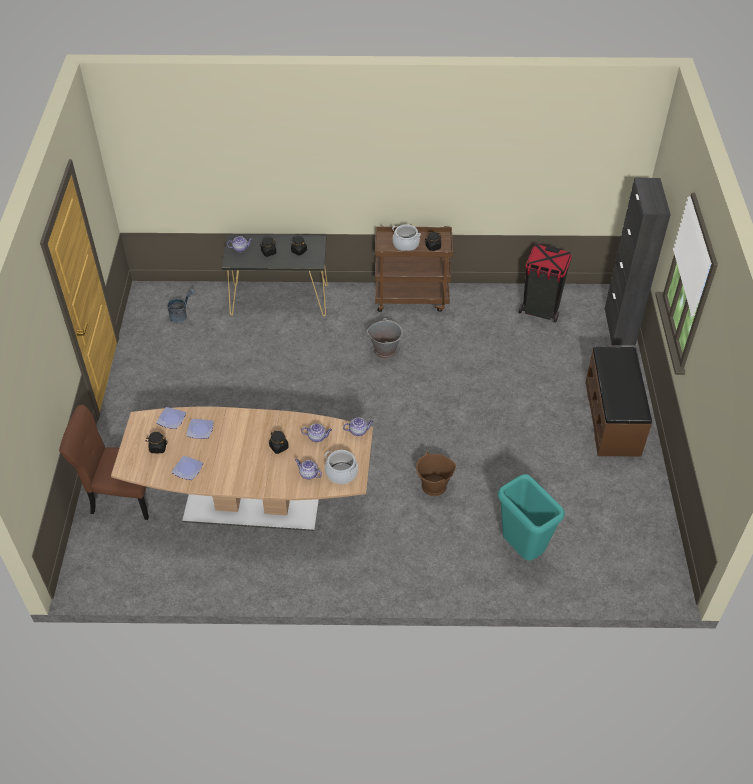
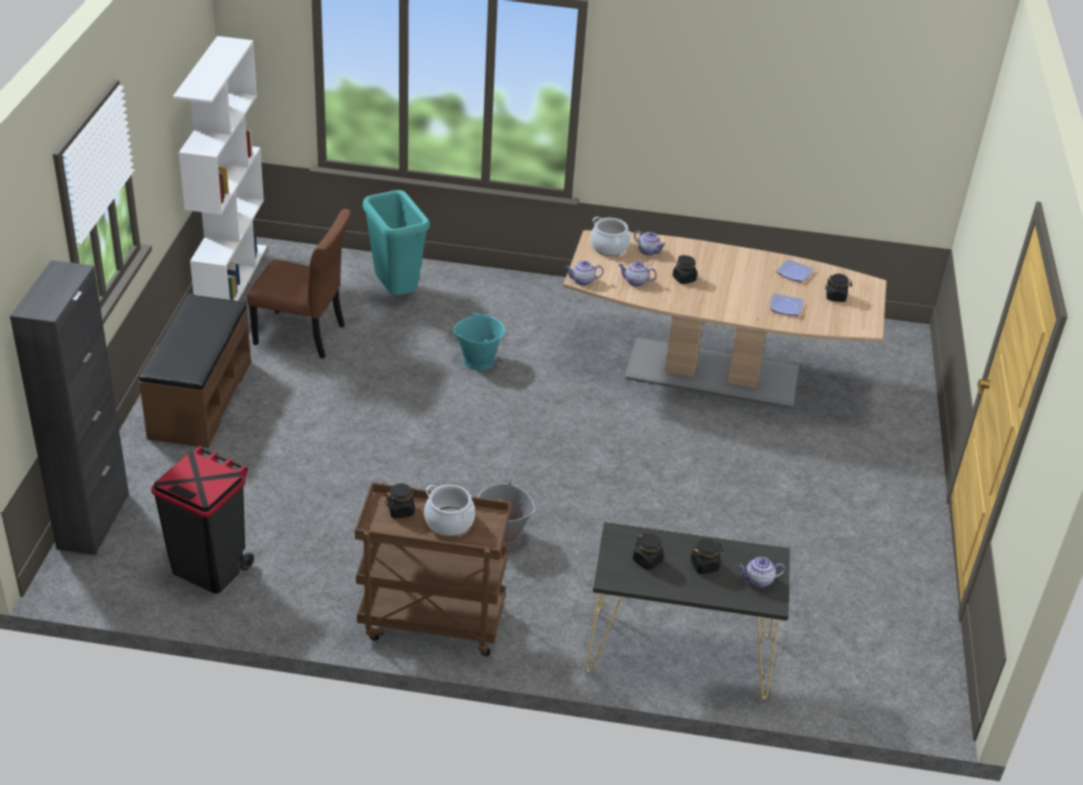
camera: 175 degrees left, 10 degrees down
brown chair [59,405,149,520] -> brown chair moved to [247,209,351,359]
plate [156,407,186,429] -> none
grey bucket [167,289,194,323] -> none
brown bucket [416,452,456,496] -> turquoise bucket [453,311,505,371]
none -> white bookcase [173,36,267,301]

